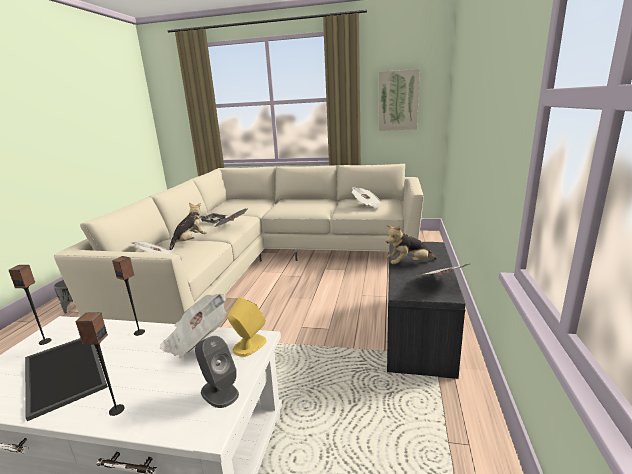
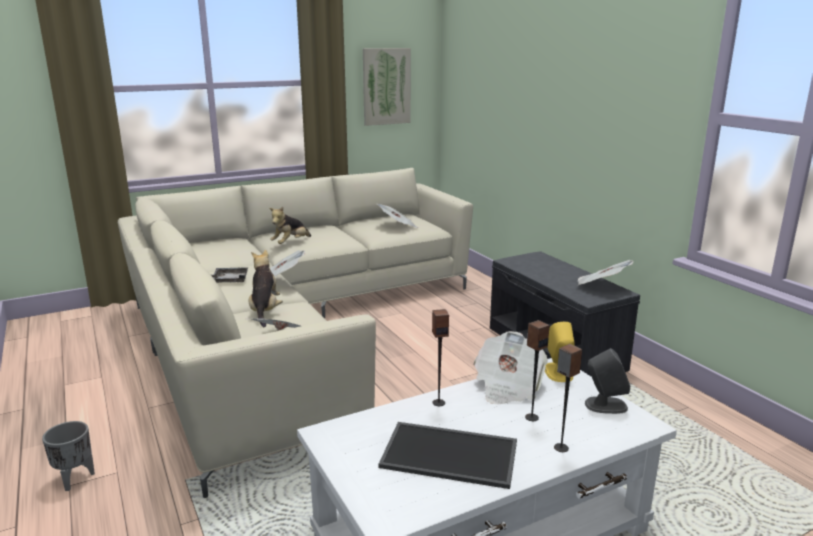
camera: 40 degrees left, 0 degrees up
speaker [9,265,52,345] -> speaker moved to [525,320,550,421]
plush toy [386,225,437,264] -> plush toy moved to [269,207,311,244]

